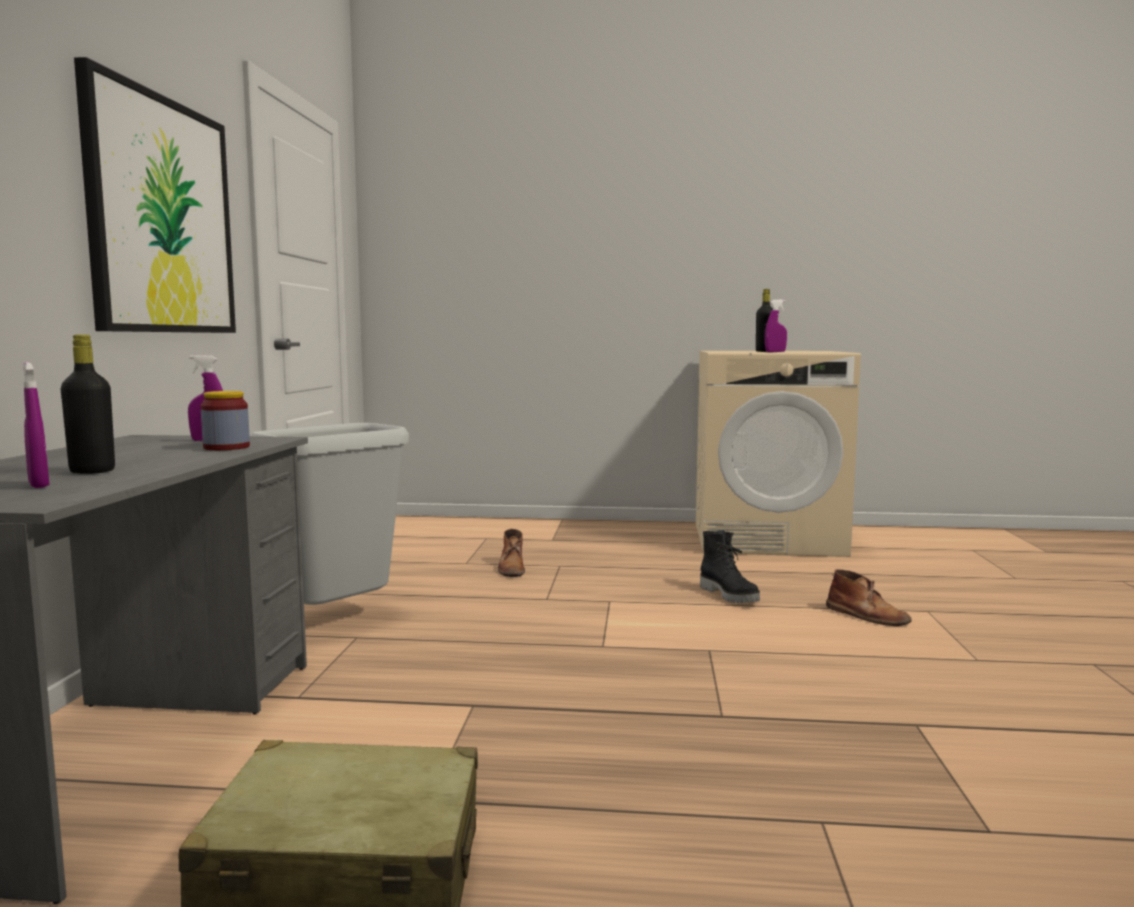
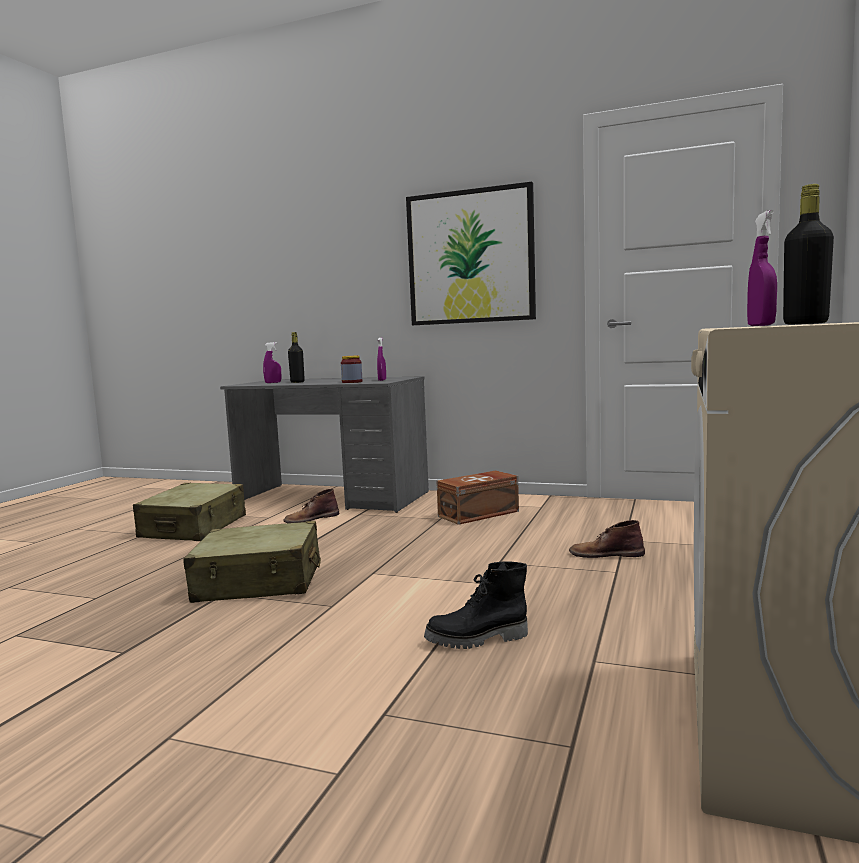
camera: 105 degrees right, 0 degrees up
grey trash can [251,423,409,605] -> brown storage box [437,470,519,525]
brown boot [826,569,912,626] -> brown boot moved to [283,489,339,523]
none -> beige suitcase [183,521,321,603]

